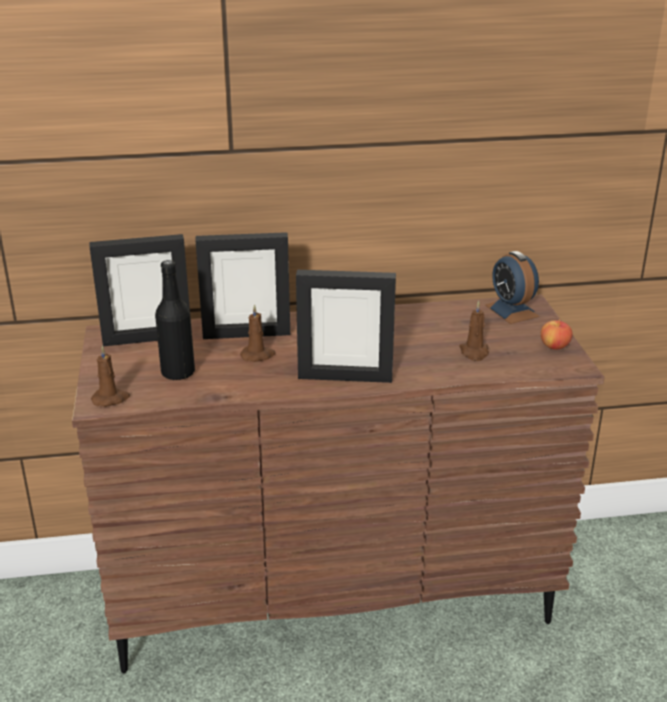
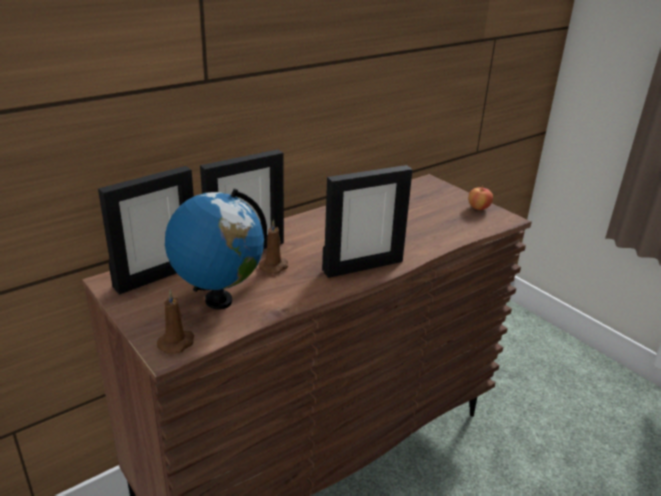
camera: 30 degrees left, 0 degrees up
black bottle [155,260,195,380] -> globe [165,188,267,310]
brown candle [459,301,489,361] -> none
alarm clock [485,251,540,324] -> none

